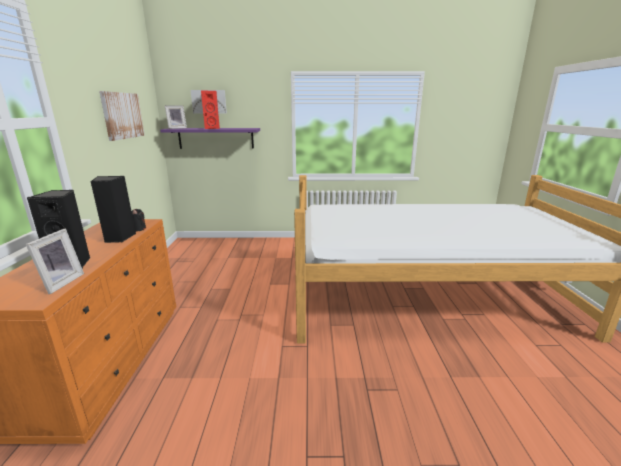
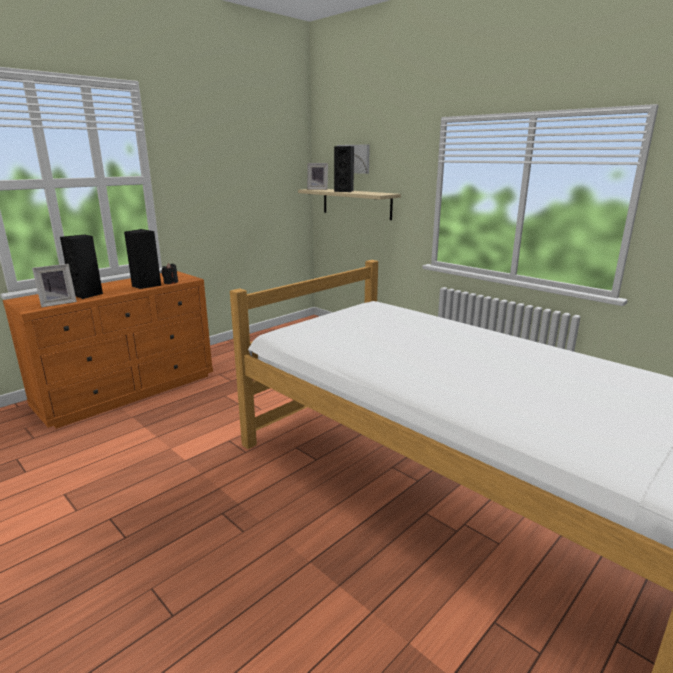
camera: 45 degrees right, 0 degrees up
picture [99,91,145,141] -> none
purple shelf [160,128,260,149] -> beige shelf [298,189,401,220]
red speaker [201,91,220,129] -> black speaker [334,146,354,192]

